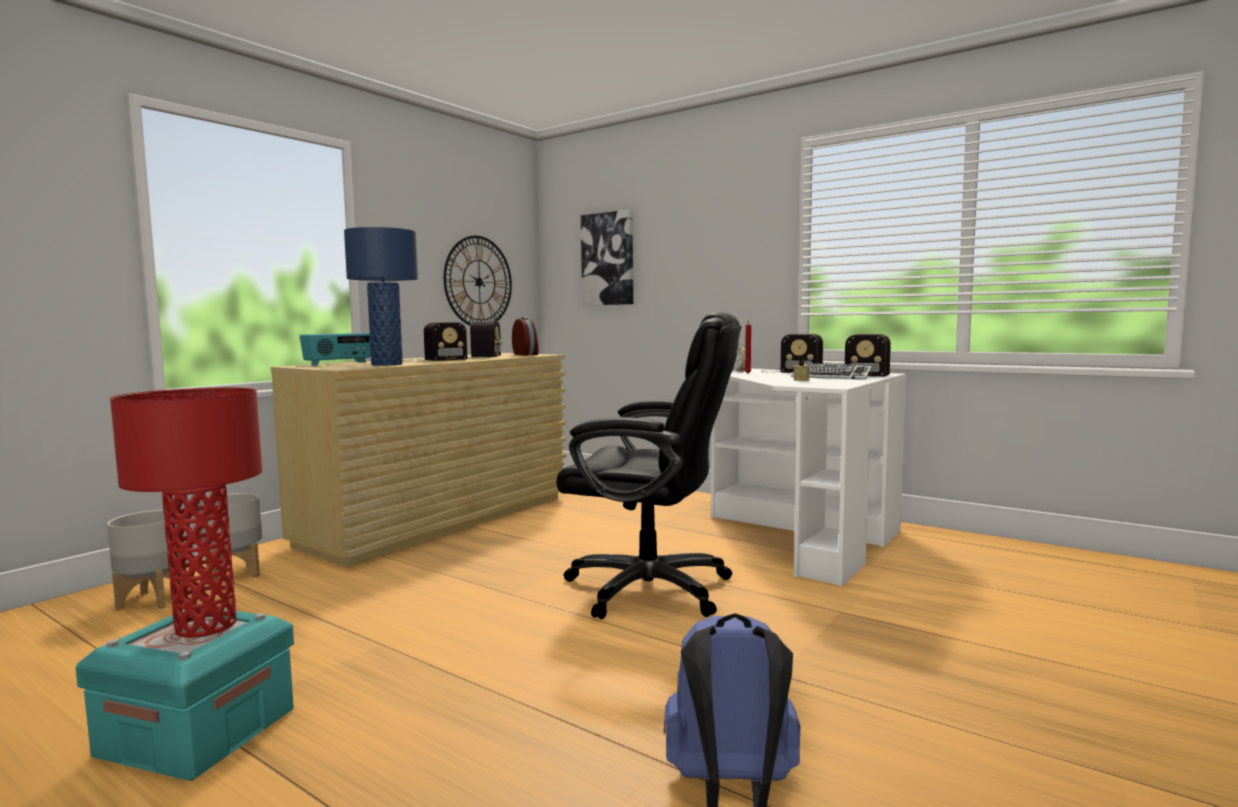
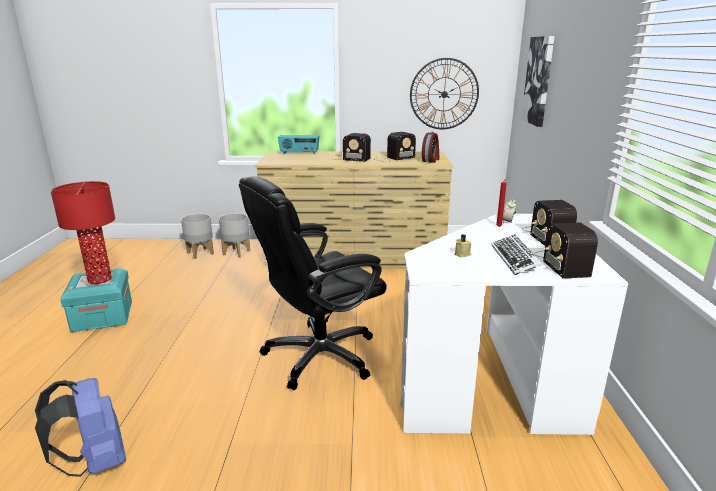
camera: 55 degrees right, 15 degrees up
blue table lamp [344,227,418,366] -> none
black office chair [556,312,741,619] -> black office chair turned 75 degrees clockwise [239,176,387,390]

